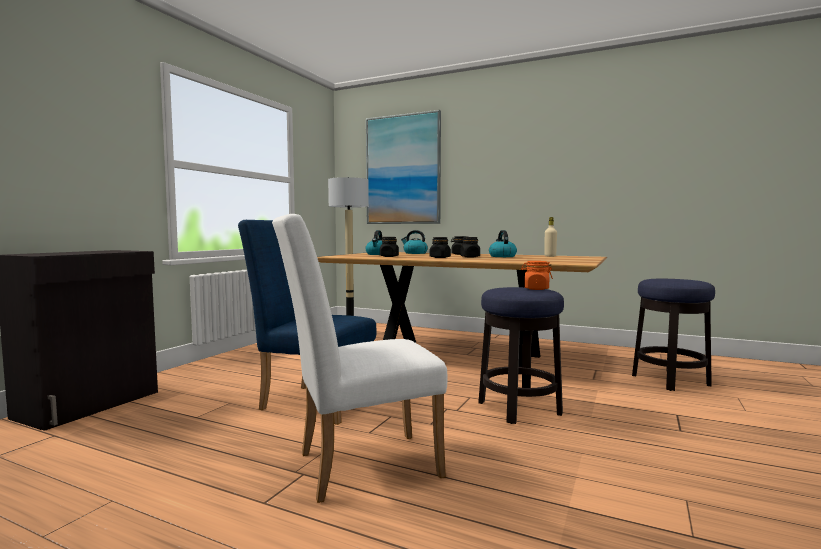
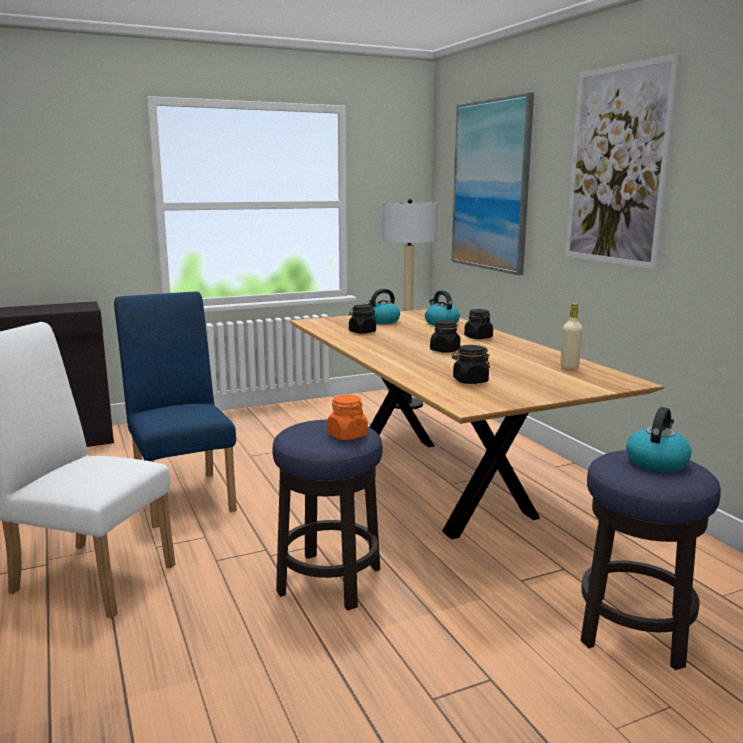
camera: 40 degrees right, 10 degrees up
black jar [429,237,451,258] -> black jar moved to [452,345,490,384]
kettle [489,230,517,257] -> kettle moved to [626,407,691,472]
none -> picture [565,53,681,269]

